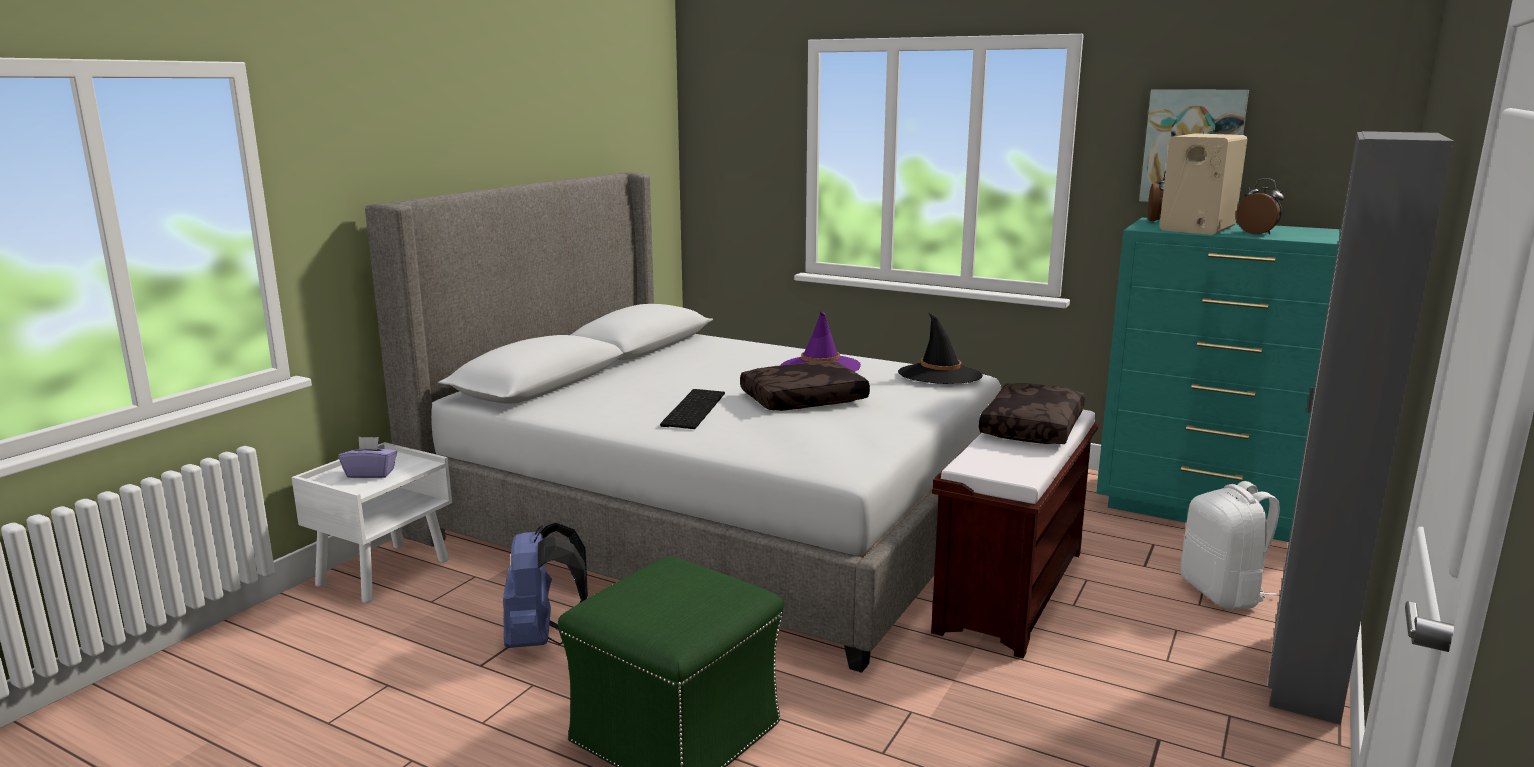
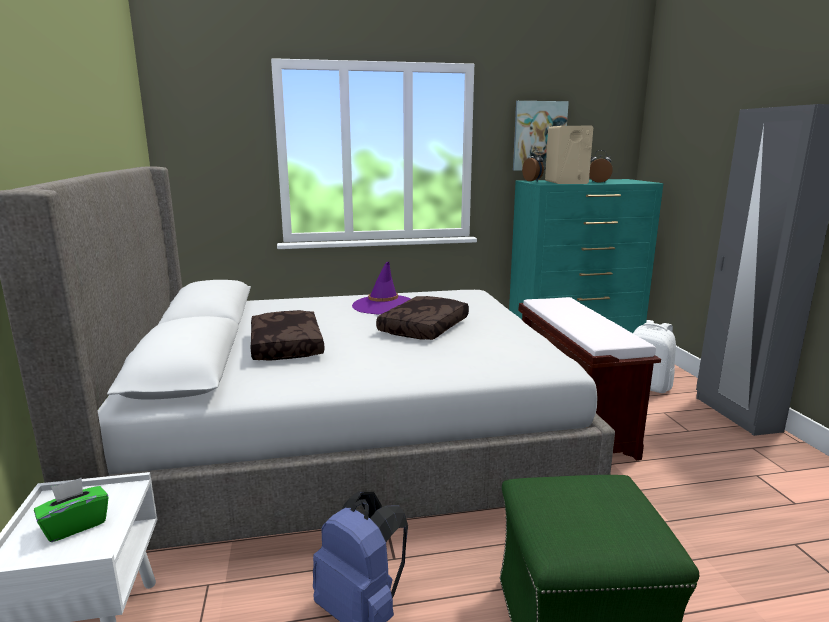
camera: 40 degrees left, 0 degrees up
purple tissue box [338,437,397,478] -> green tissue box [34,478,109,542]
keyboard [660,389,725,429] -> none
black hat [898,312,983,384] -> none
brown pillow [979,383,1085,444] -> brown pillow moved to [251,310,325,361]

